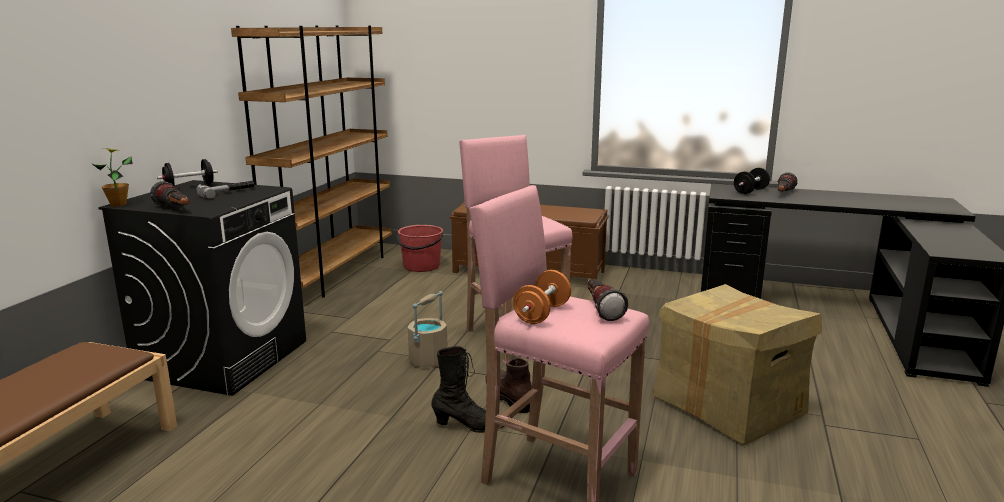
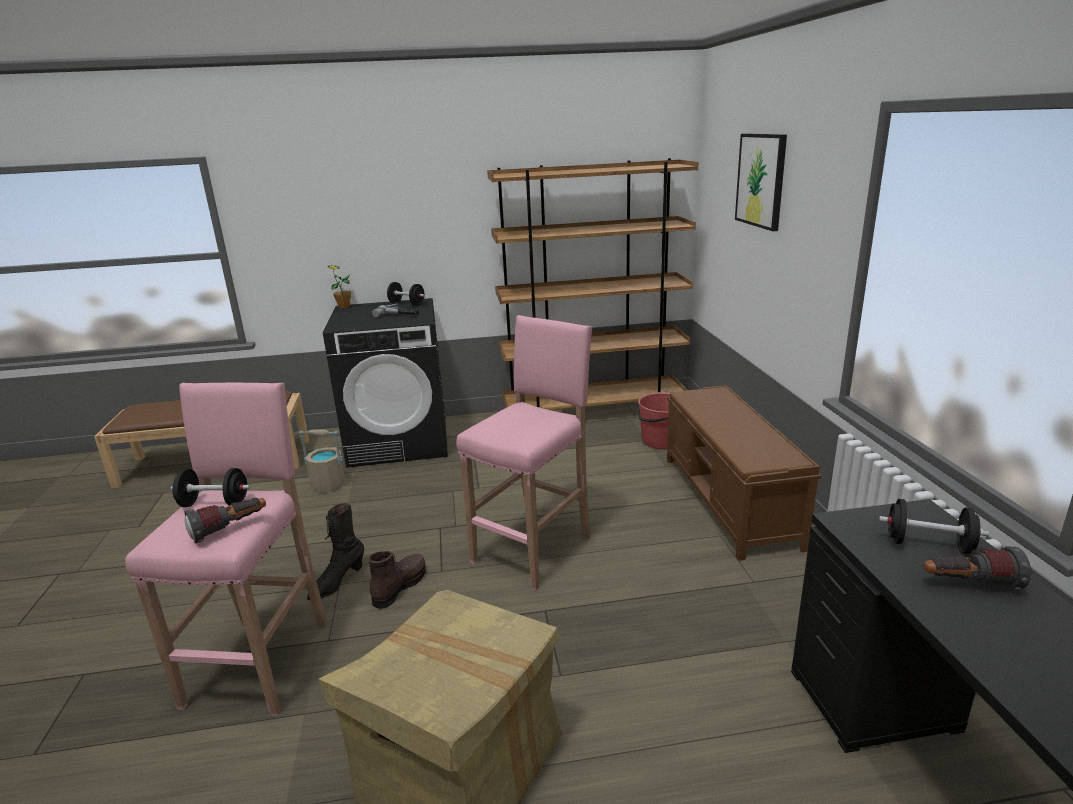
camera: 65 degrees right, 5 degrees up
flashlight [150,181,189,206] -> none
beige bucket [408,291,448,368] -> beige bucket moved to [299,429,346,492]
black boot [431,346,504,433] -> black boot turned 60 degrees clockwise [307,503,364,600]
orange dumbbell [513,270,571,324] -> black dumbbell [170,468,250,507]
none -> picture [735,133,787,231]

